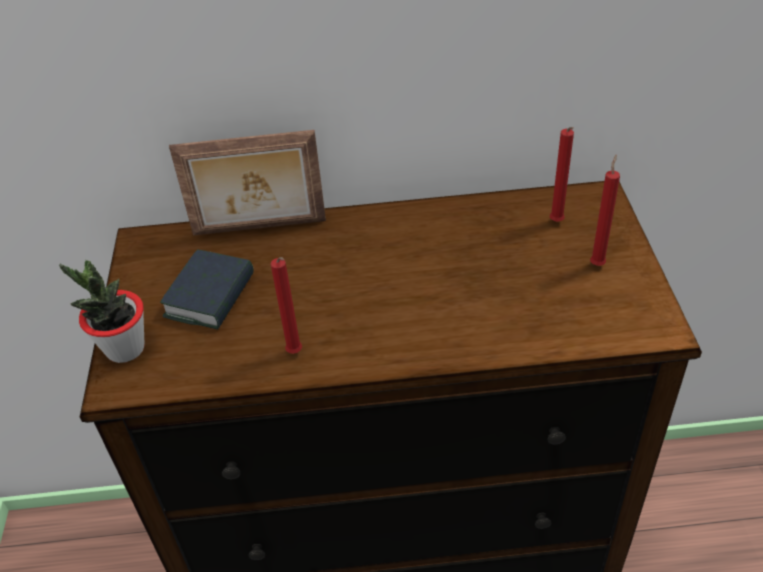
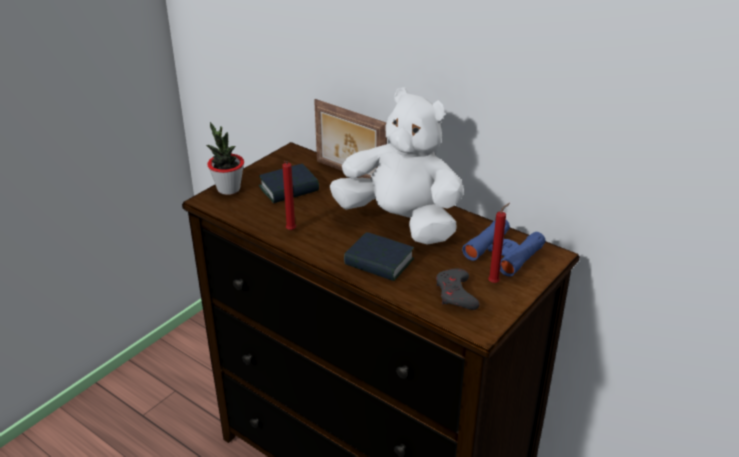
camera: 40 degrees right, 10 degrees down
red candle [550,127,574,222] -> blue binoculars [462,220,545,277]
none -> white plush toy [330,88,464,245]
none -> book [344,232,414,281]
none -> grey game controller [436,268,480,310]

